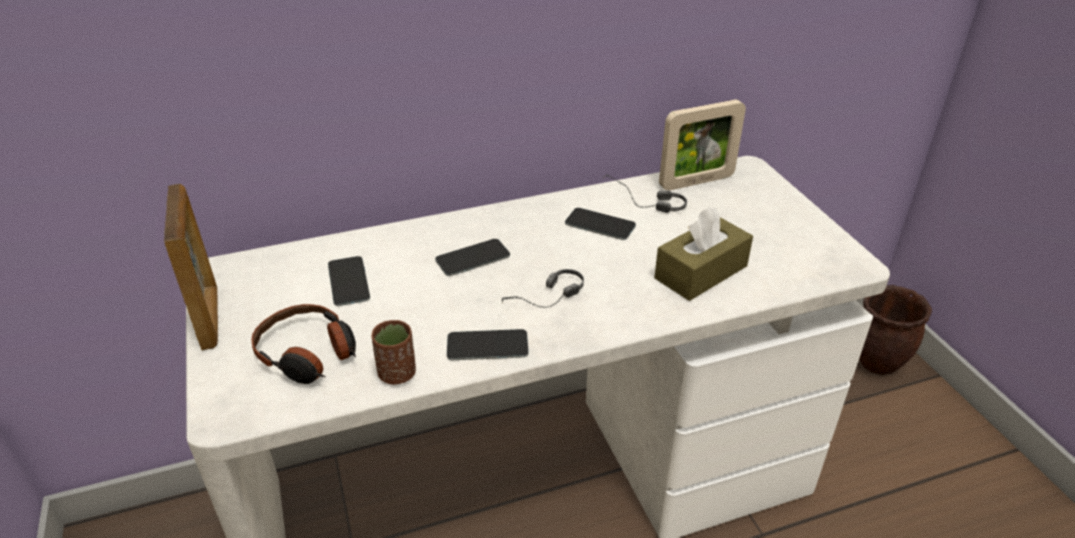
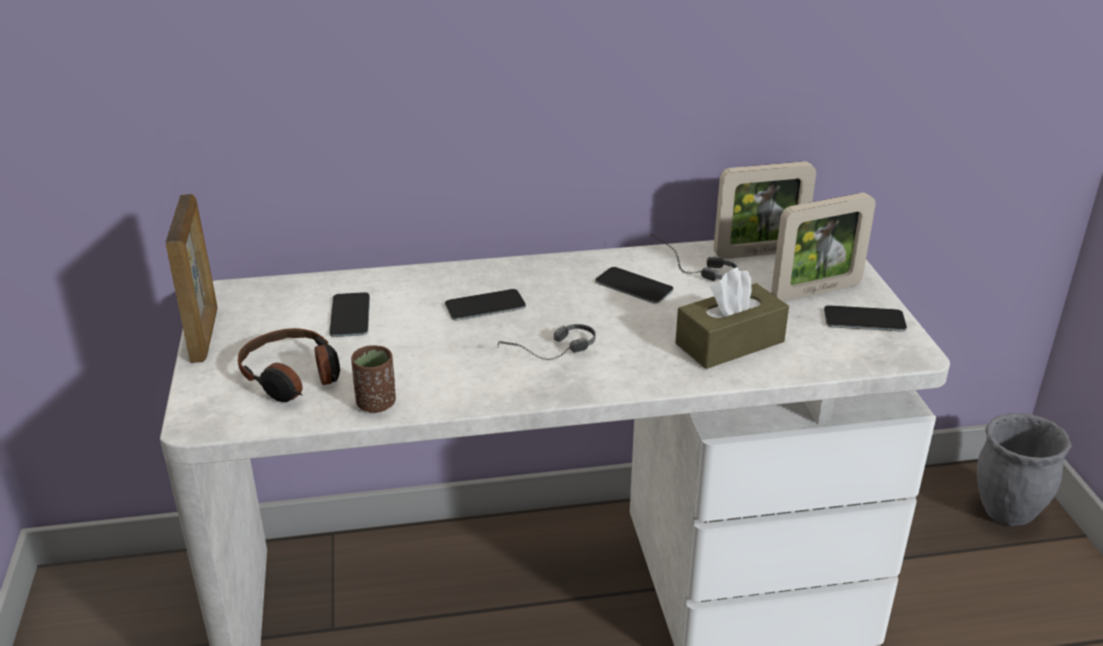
camera: 10 degrees right, 5 degrees down
phone [447,329,529,360] -> phone moved to [824,305,907,332]
brown planter [859,285,932,375] -> grey planter [977,413,1071,526]
none -> picture frame [771,193,876,302]

